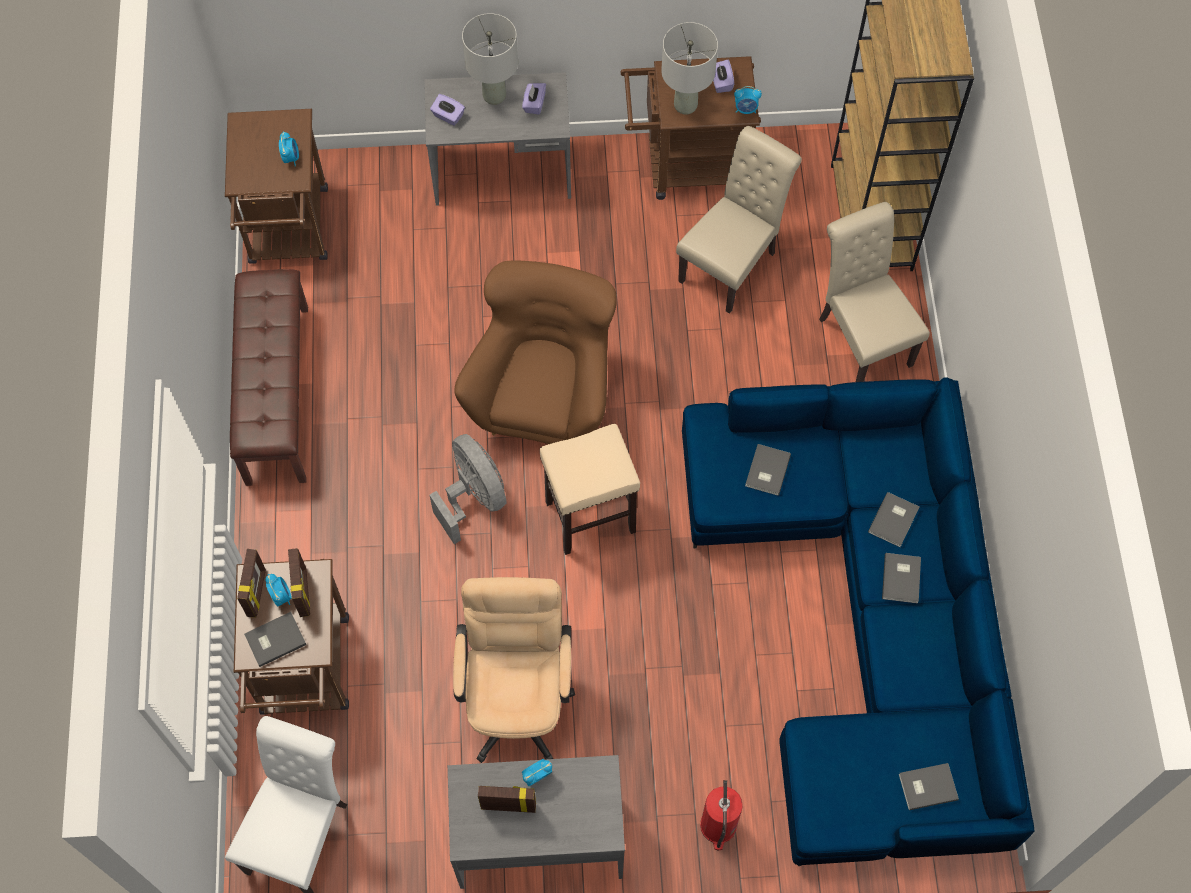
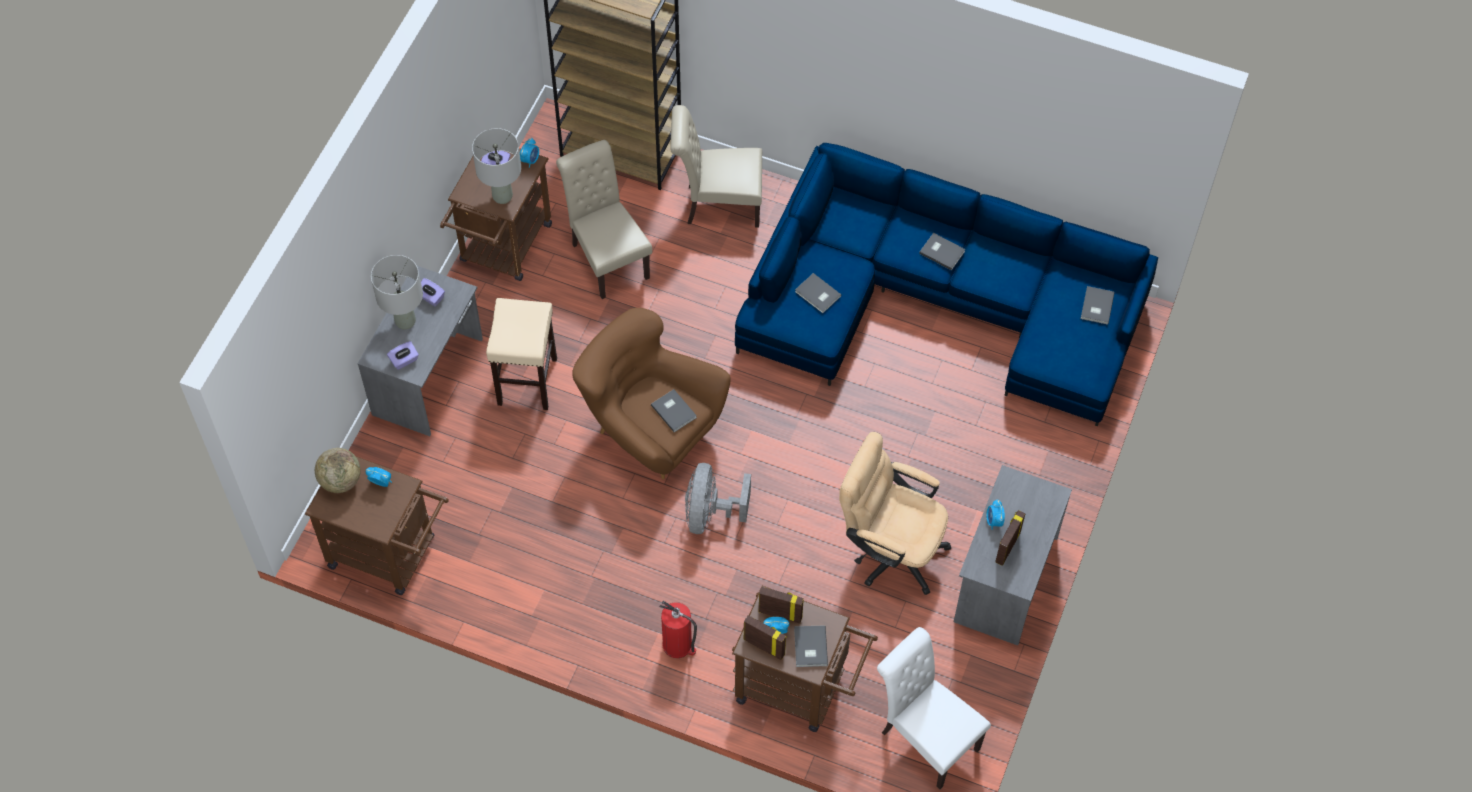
camera: 65 degrees left, 5 degrees down
brown bench [230,269,308,486] -> none
grey fan [429,434,506,544] -> grey fan turned 75 degrees counterclockwise [685,463,751,534]
beige stool [540,424,640,555] -> beige stool moved to [486,298,557,410]
fire extinguisher [700,780,743,851] -> fire extinguisher moved to [659,601,697,658]
grey book [868,492,919,547] -> grey book moved to [651,389,697,432]
none -> globe [315,448,361,493]

